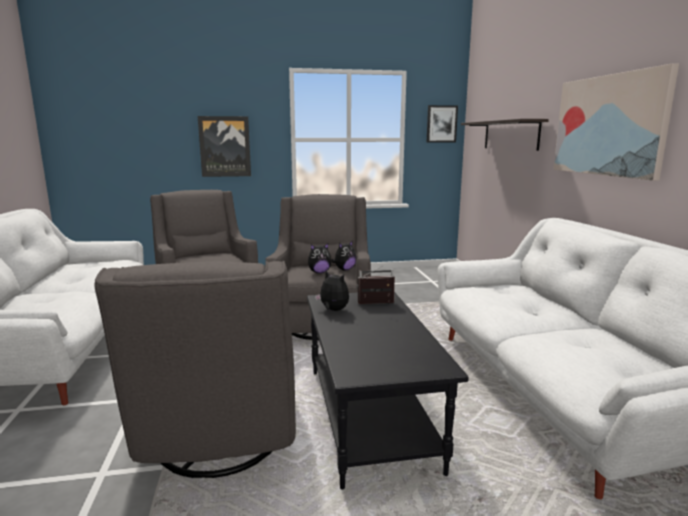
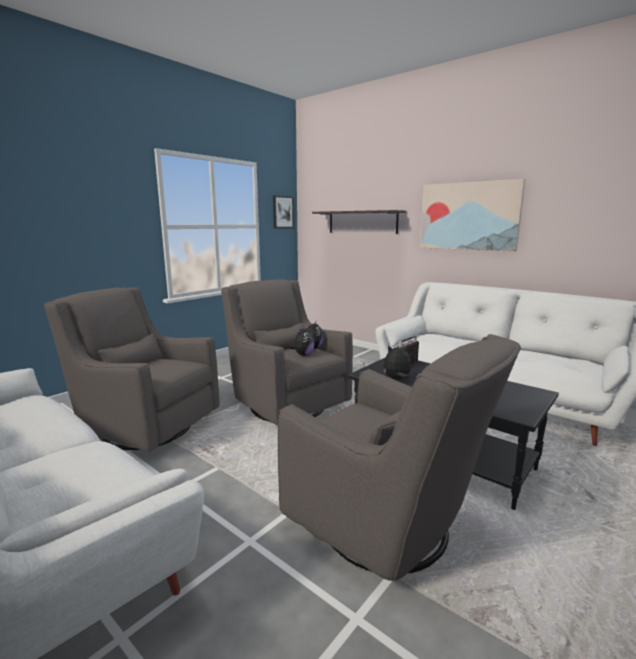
camera: 40 degrees left, 0 degrees up
picture [198,116,251,177] -> none

